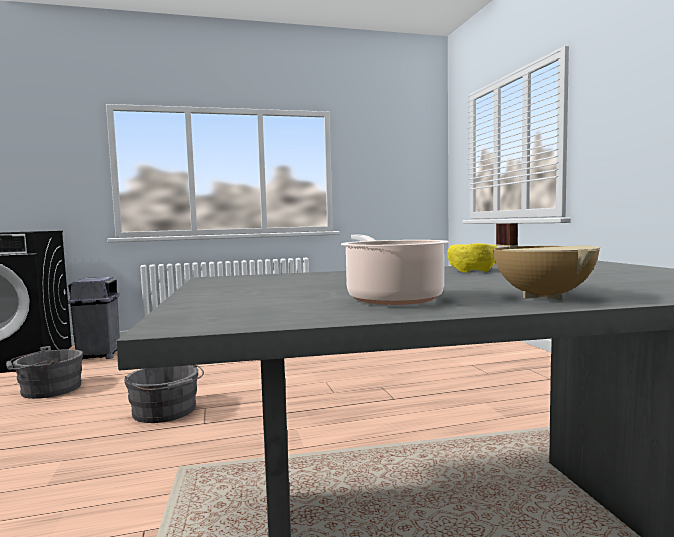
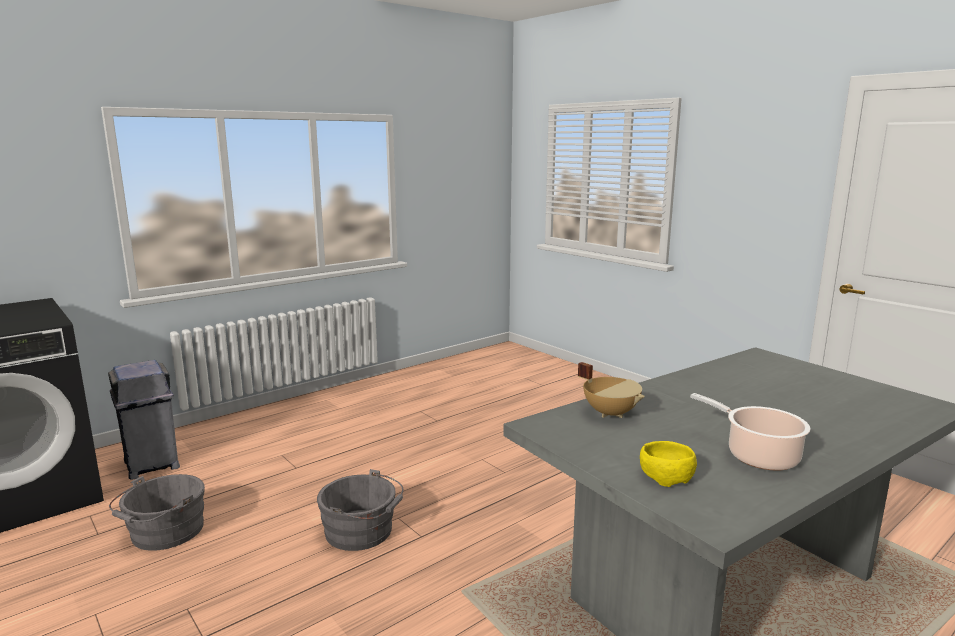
camera: 25 degrees left, 10 degrees up
yellow bowl [447,243,497,273] -> yellow bowl moved to [640,441,697,487]
beige cooking pot [493,223,600,300] -> beige cooking pot moved to [578,362,645,418]

